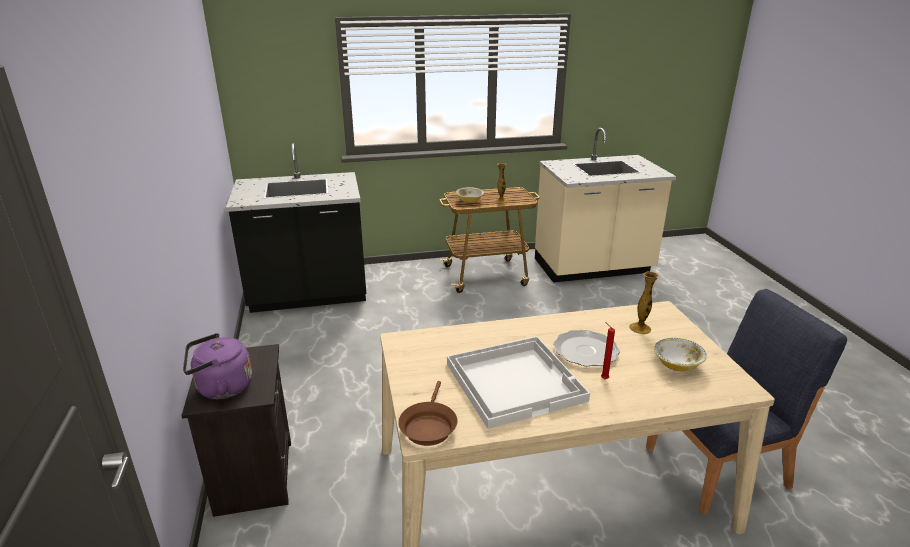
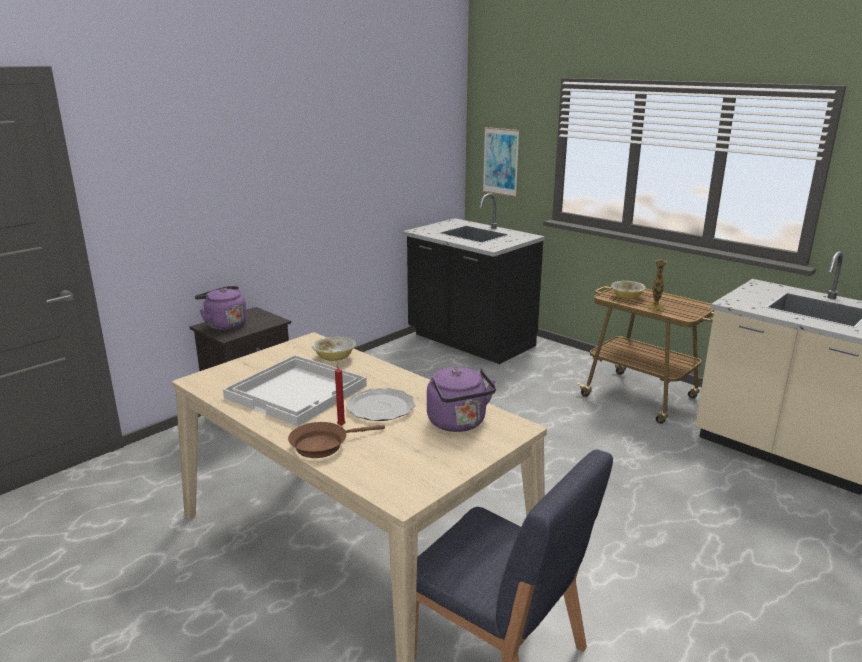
camera: 55 degrees right, 5 degrees down
brown frying pan [398,381,458,446] -> brown frying pan moved to [288,422,385,458]
vase [629,271,659,334] -> purple kettle [427,367,496,432]
bowl [654,338,707,371] -> bowl moved to [312,337,356,361]
none -> picture [483,127,520,197]

